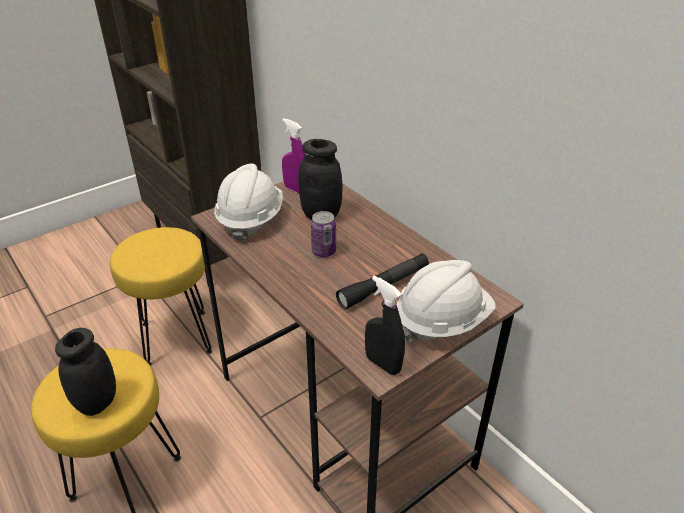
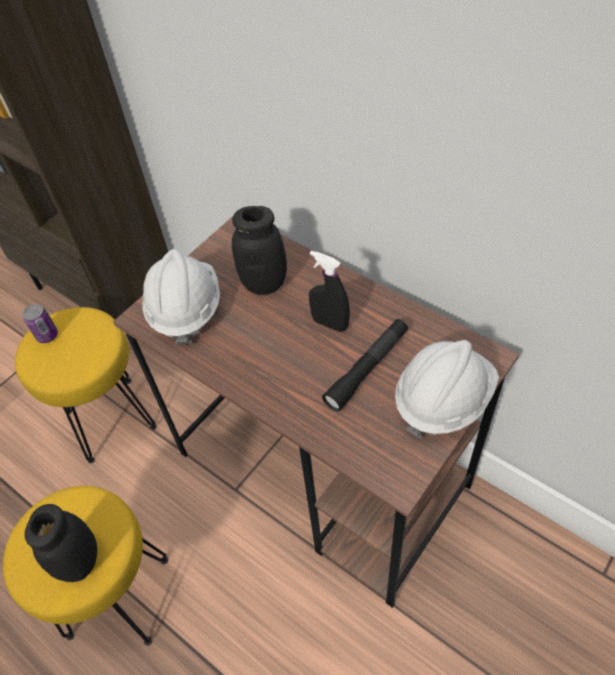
camera: 10 degrees left, 15 degrees up
purple spray bottle [282,118,305,193] -> none
can [311,211,336,257] -> can moved to [23,304,58,343]
black spray bottle [365,276,405,375] -> black spray bottle moved to [309,251,350,332]

